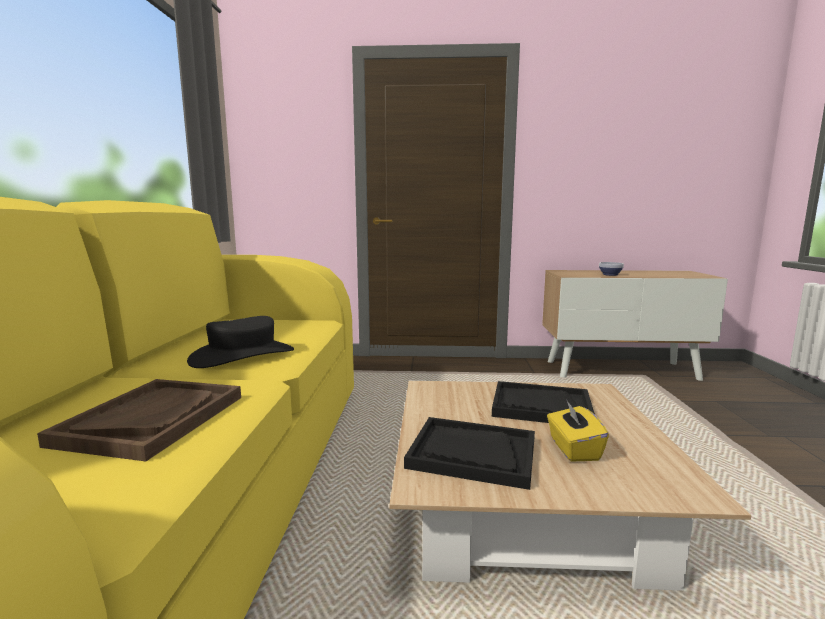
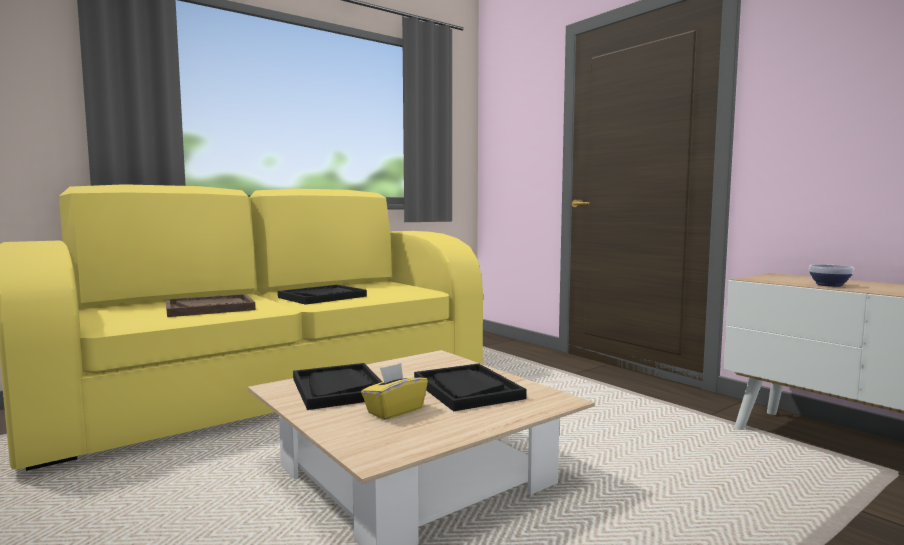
camera: 50 degrees right, 5 degrees down
black hat [187,316,294,368] -> black tray [278,285,367,305]

